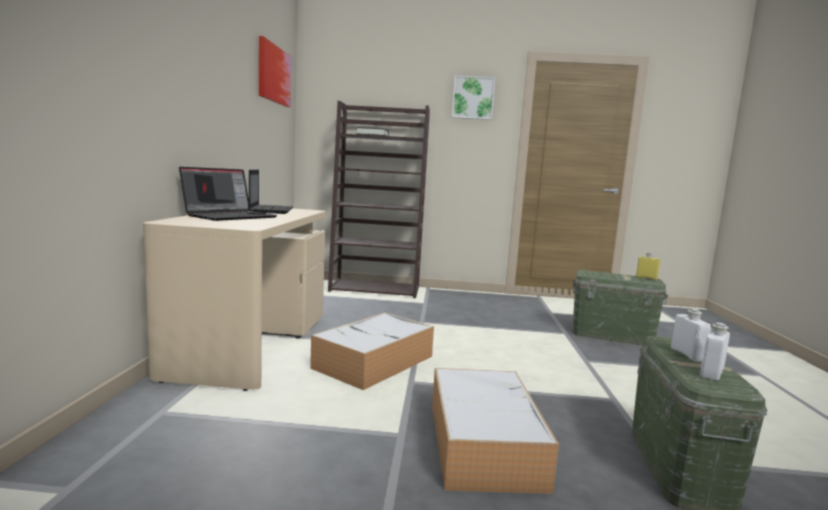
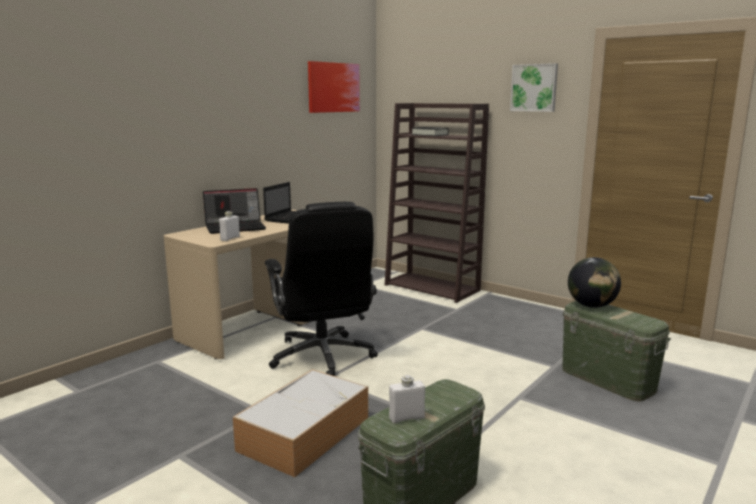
camera: 35 degrees right, 5 degrees up
storage box [310,312,434,390] -> black office chair [265,202,378,376]
yellow bottle [636,252,660,280] -> none
white bottle [671,309,711,362] -> white bottle moved to [219,211,240,241]
none -> globe [568,257,621,308]

